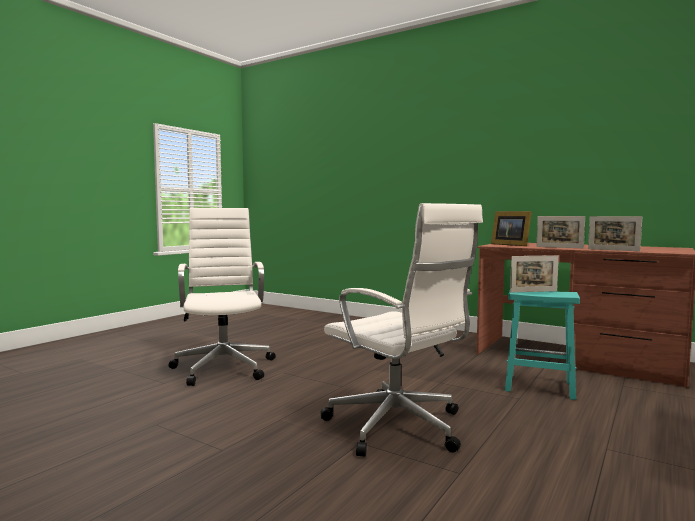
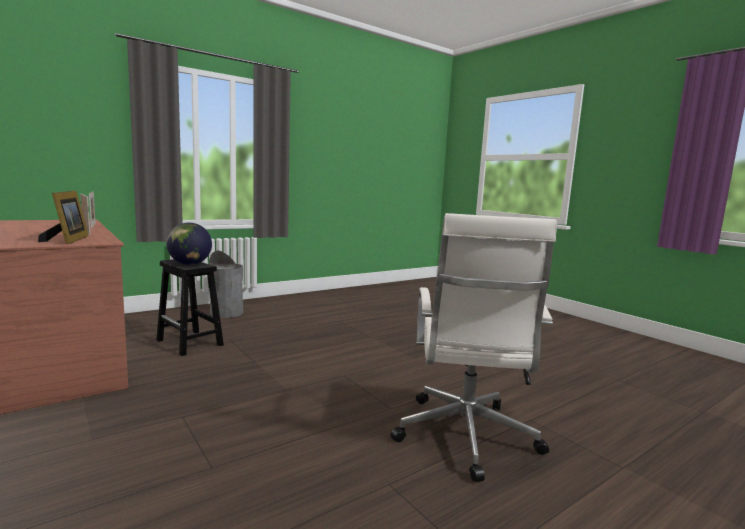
camera: 160 degrees left, 5 degrees up
white office chair [320,203,483,457] -> none
turquoise stool [505,291,580,400] -> black stool [156,259,224,356]
picture frame [510,255,559,292] -> globe [166,223,212,265]
none -> grey trash can [209,251,243,318]

